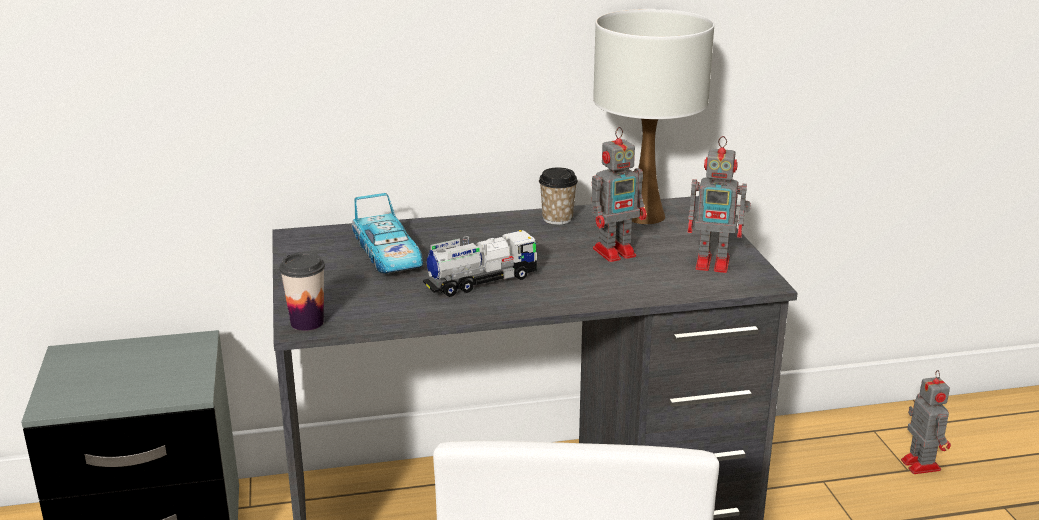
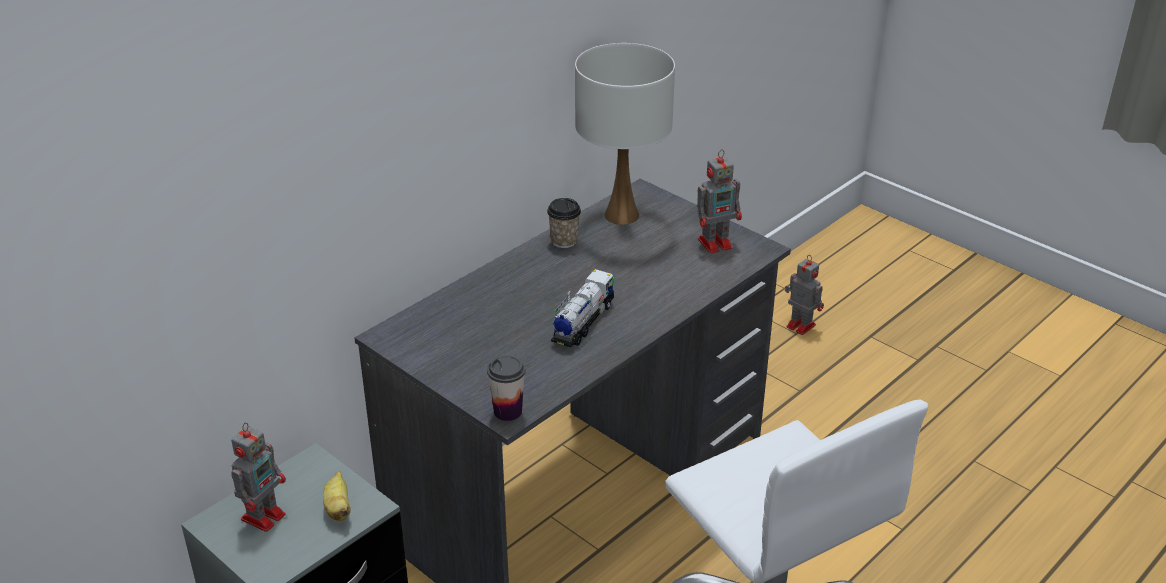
camera: 35 degrees left, 10 degrees up
toy car [352,193,423,274] -> none
toy robot [592,127,647,262] -> toy robot moved to [231,423,286,532]
none -> banana [323,471,351,521]

